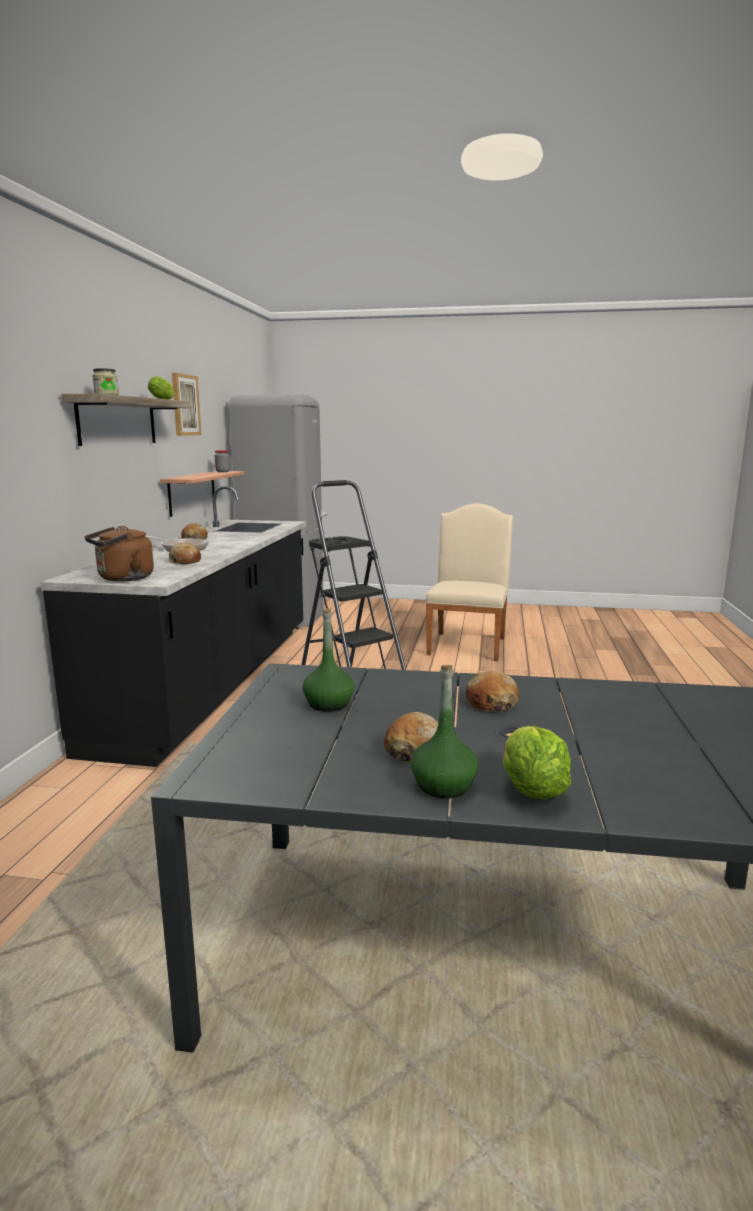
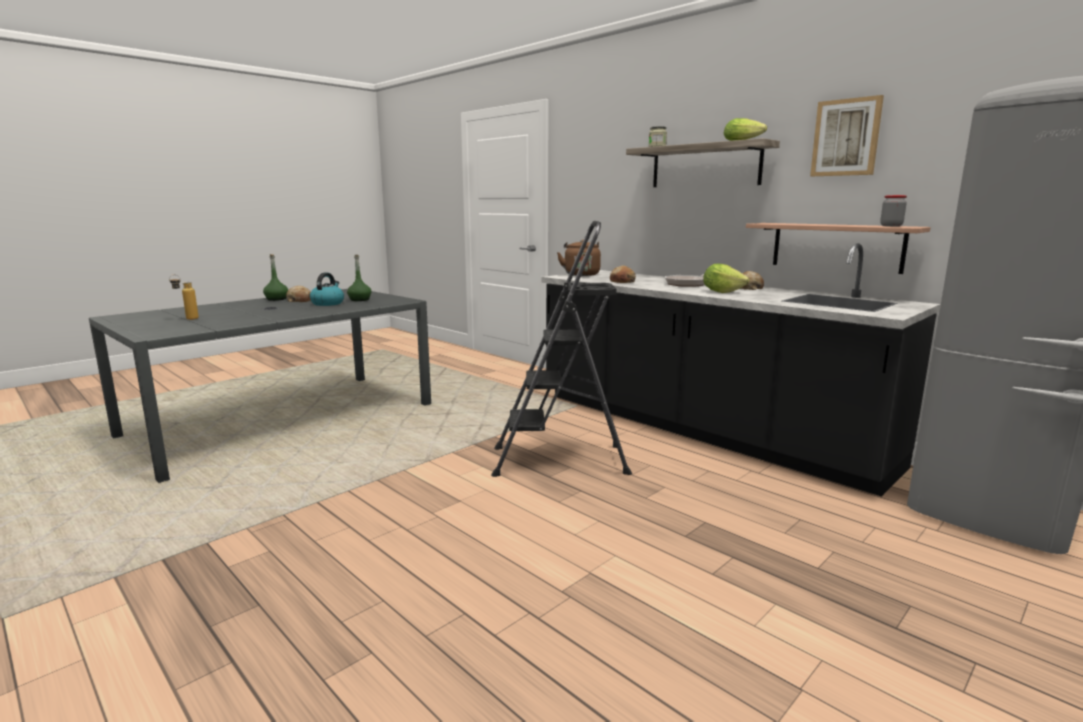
camera: 125 degrees right, 0 degrees up
beige chair [425,503,513,661] -> none
bread [466,670,519,712] -> none
lettuce [503,726,571,799] -> lettuce moved to [703,263,749,293]
none -> bottle [169,275,199,320]
none -> kettle [310,272,344,306]

